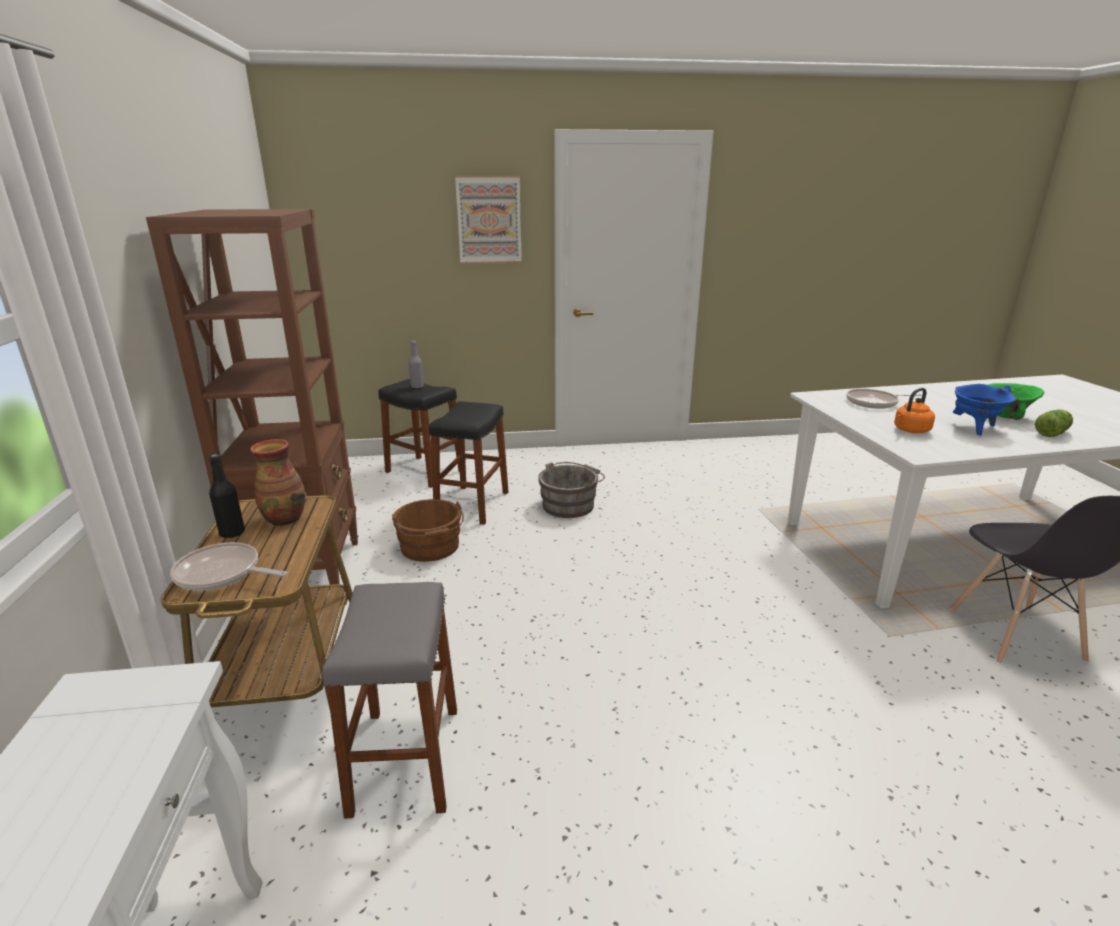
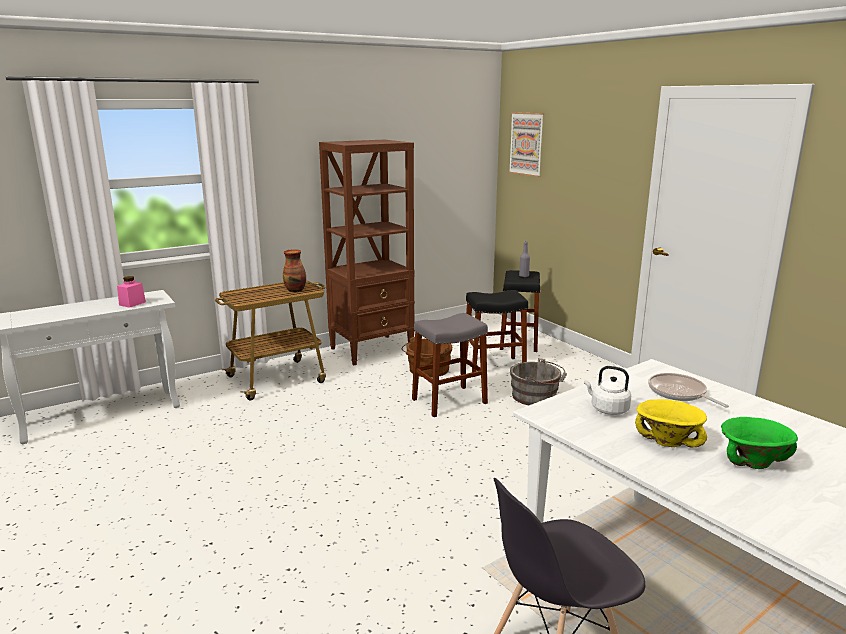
camera: 65 degrees right, 5 degrees down
frying pan [170,542,287,591] -> none
black bottle [209,454,245,538] -> none
grey stool [322,582,457,818] -> grey stool moved to [412,313,488,417]
picture [455,176,522,264] -> picture moved to [509,112,544,177]
orange kettle [894,388,935,433] -> white kettle [584,366,631,415]
blue cooking pot [952,384,1016,436] -> yellow bowl [635,399,707,447]
lettuce [1035,410,1073,437] -> none
none -> pink jar [117,276,146,308]

